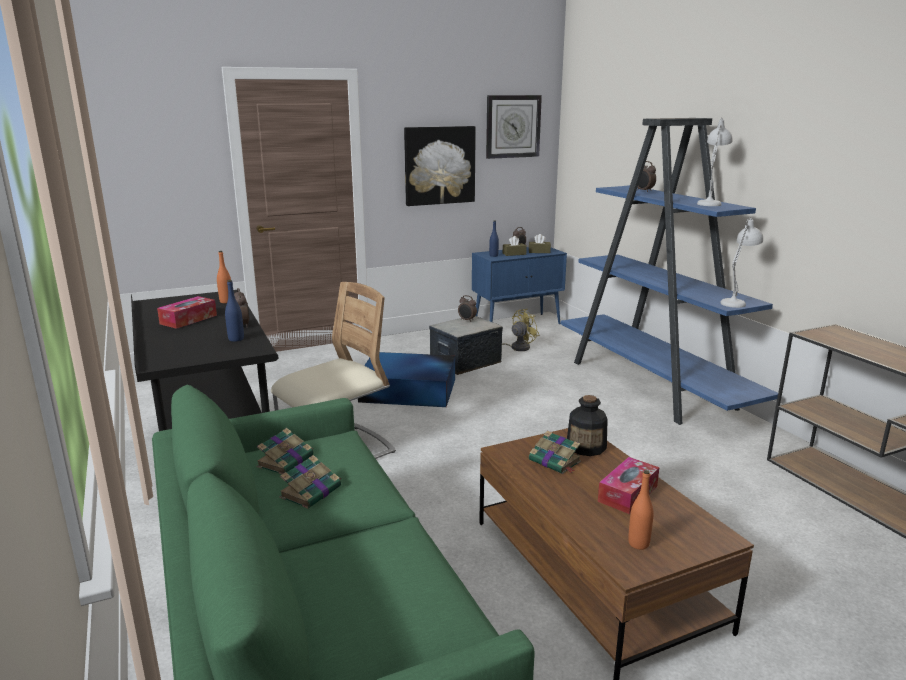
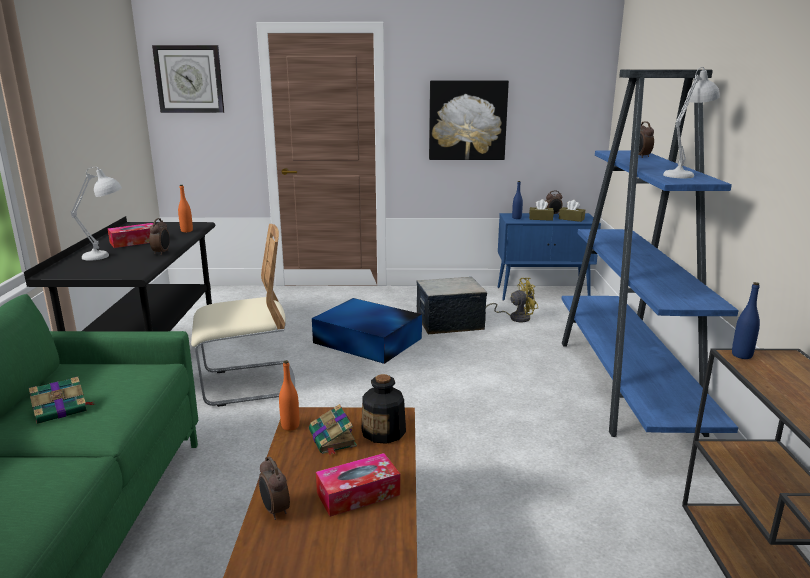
camera: 25 degrees right, 0 degrees up
blue bottle [225,280,244,342] -> blue bottle moved to [732,282,760,359]
book [256,428,314,475] -> none
alarm clock [458,295,477,322] -> alarm clock moved to [259,456,290,520]
wall clock [486,95,542,159] -> wall clock moved to [152,45,224,113]
orange bottle [628,470,654,550] -> orange bottle moved to [279,360,299,431]
white table lamp [720,217,763,308] -> white table lamp moved to [71,167,122,261]

